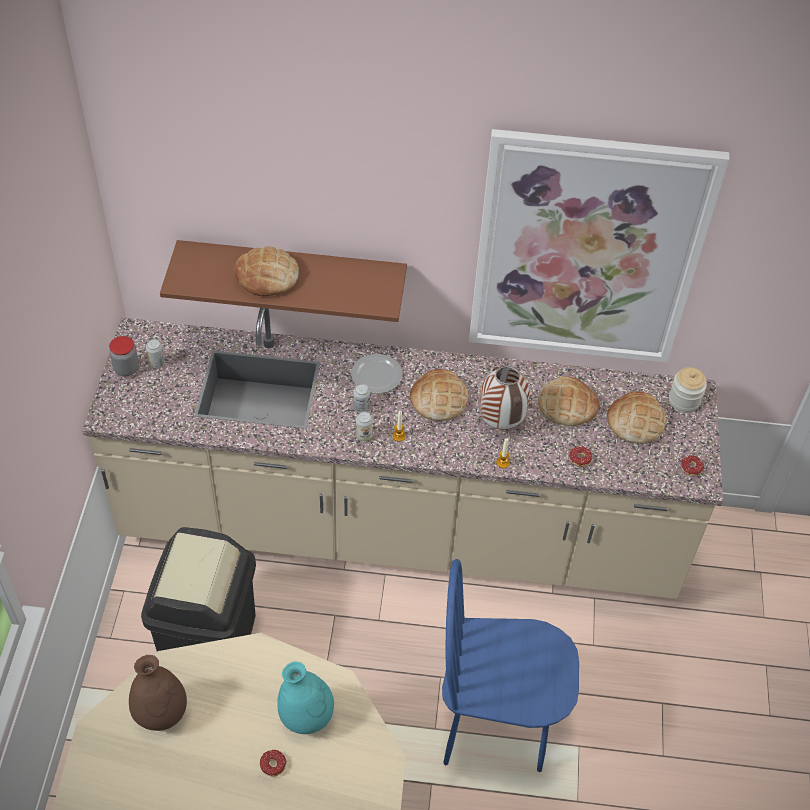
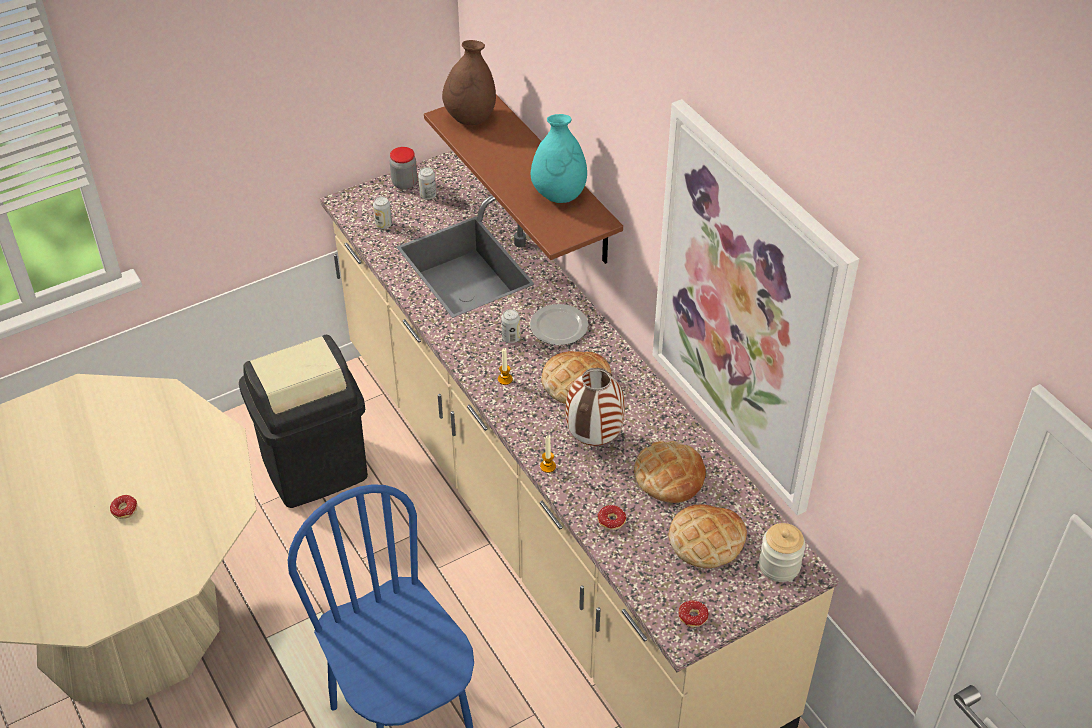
camera: 55 degrees right, 5 degrees down
brown vase [129,655,187,731] -> brown vase moved to [442,40,496,125]
bread [234,246,299,296] -> none
turquoise vase [277,661,334,734] -> turquoise vase moved to [531,114,587,203]
can [356,412,373,441] -> can moved to [373,196,392,229]

